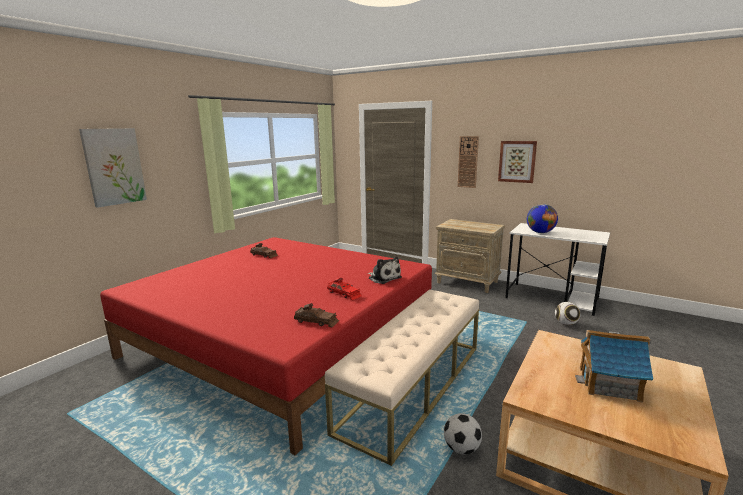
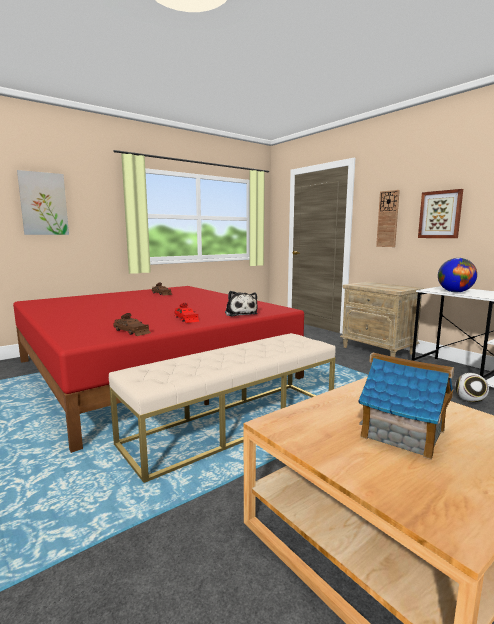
camera: 20 degrees right, 5 degrees down
football [444,413,482,454] -> none

